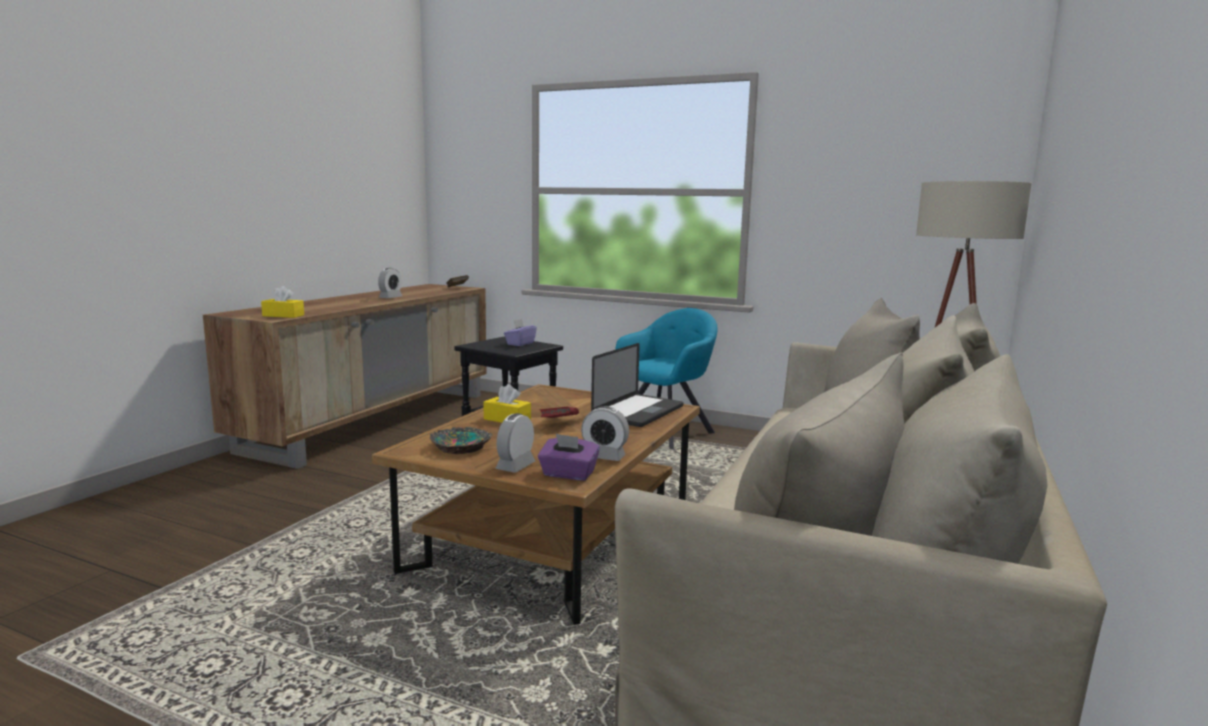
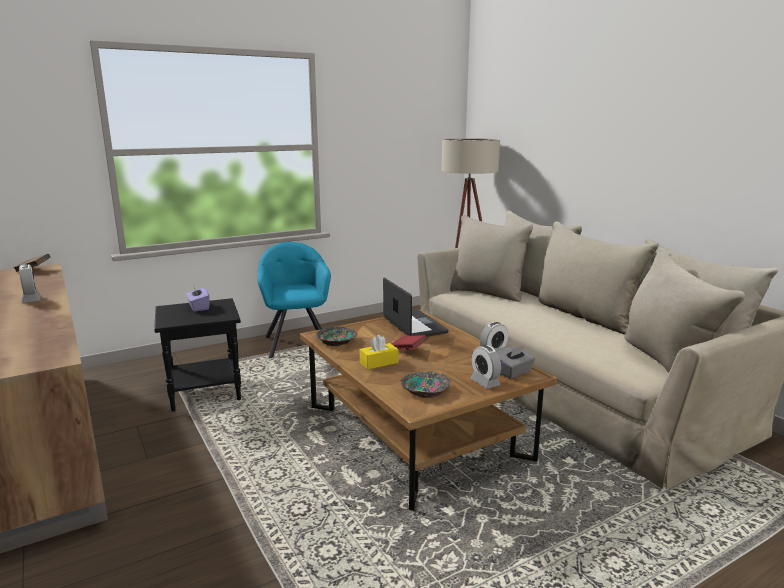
camera: 55 degrees left, 5 degrees up
yellow tissue box [261,286,304,318] -> none
purple tissue box [538,434,600,481] -> grey tissue box [497,346,535,379]
none -> bowl [316,326,358,346]

